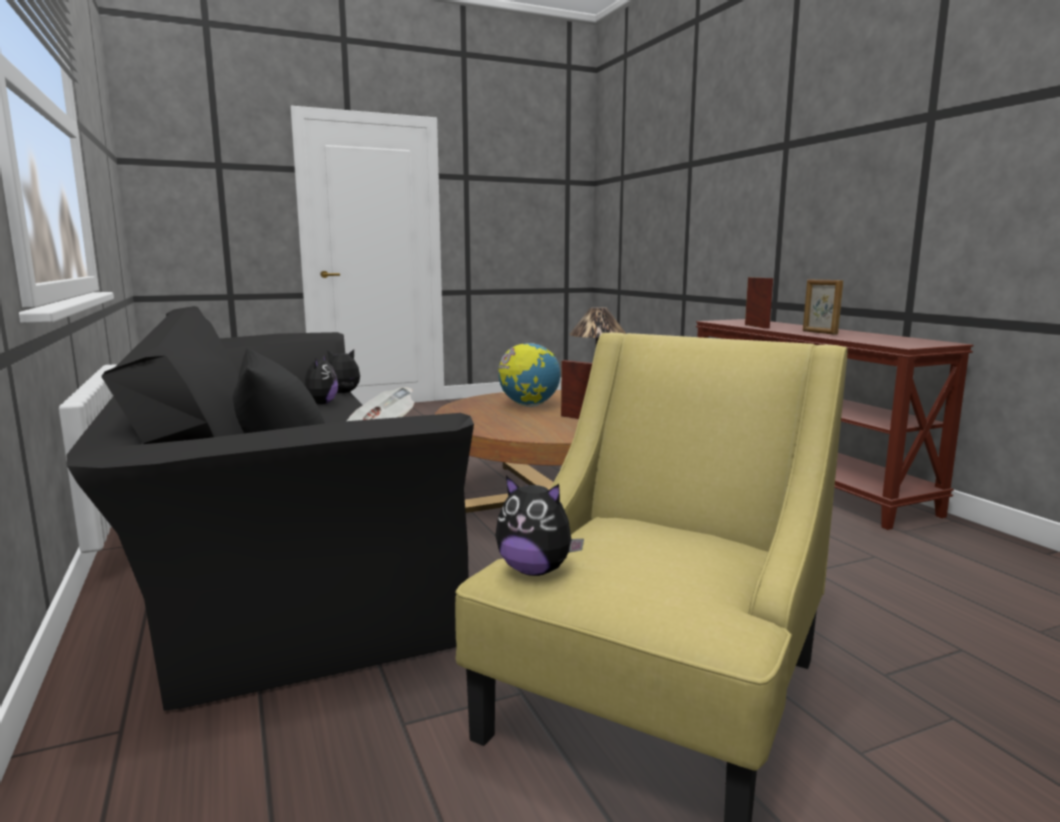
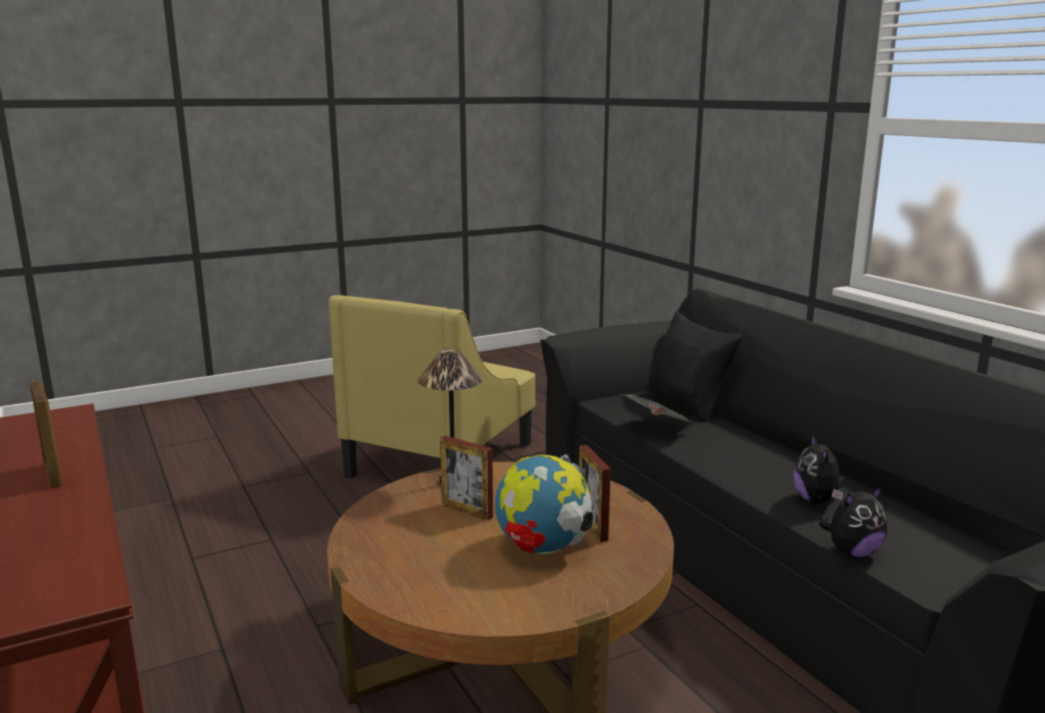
camera: 175 degrees right, 5 degrees up
plush toy [495,476,584,576] -> none
picture frame [745,277,773,329] -> picture frame moved to [579,445,611,542]

